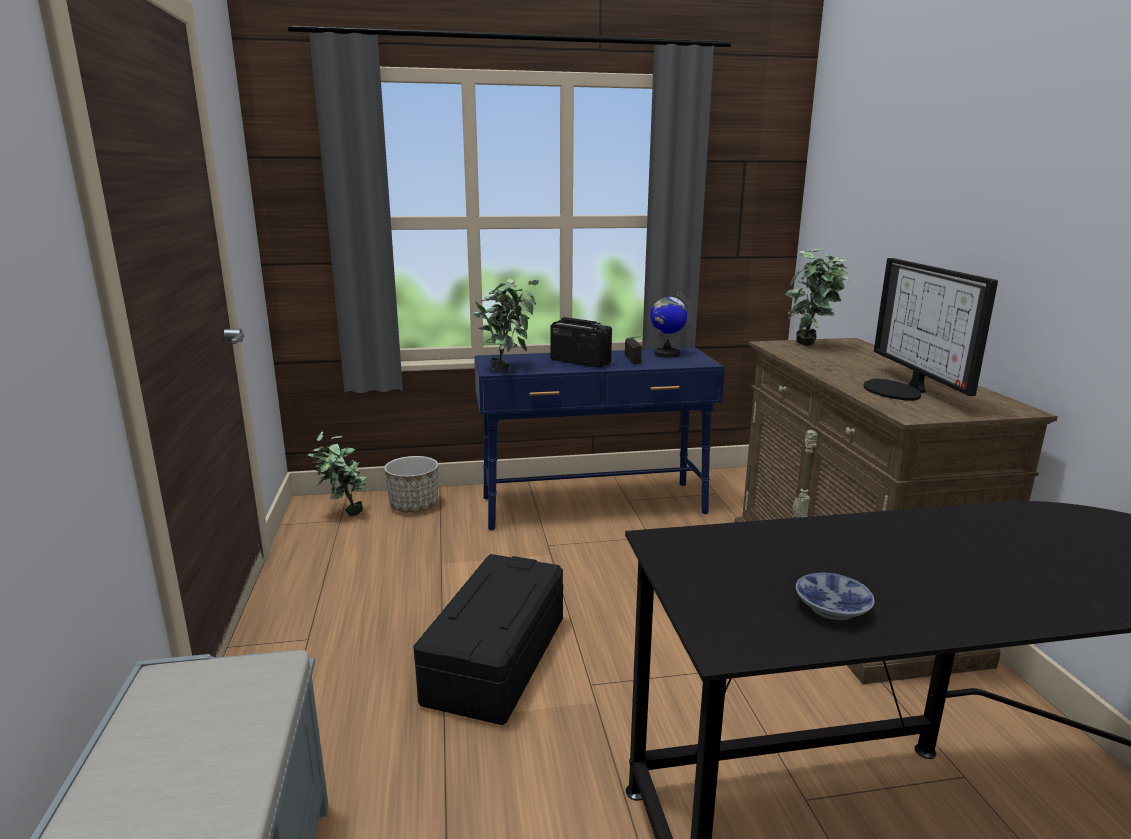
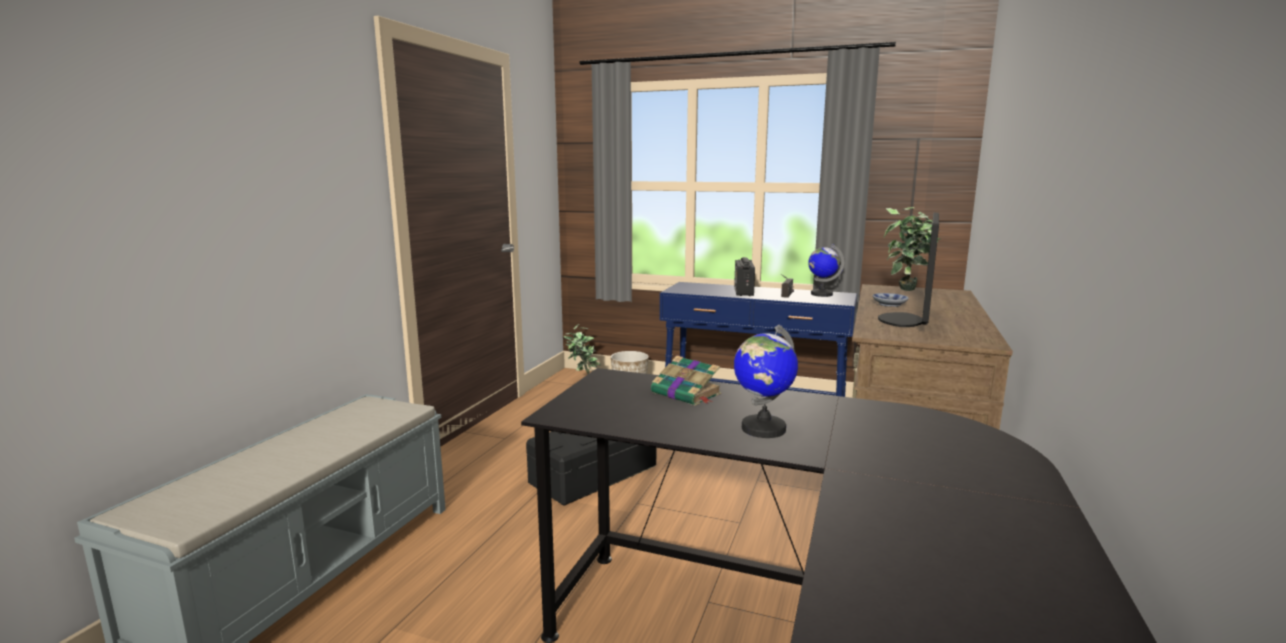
camera: 30 degrees right, 5 degrees down
potted plant [472,278,539,371] -> none
radio [550,317,612,368] -> radio turned 150 degrees counterclockwise [734,257,755,296]
bowl [796,573,874,620] -> bowl moved to [872,293,909,307]
none -> book [651,356,721,406]
none -> globe [734,325,798,438]

